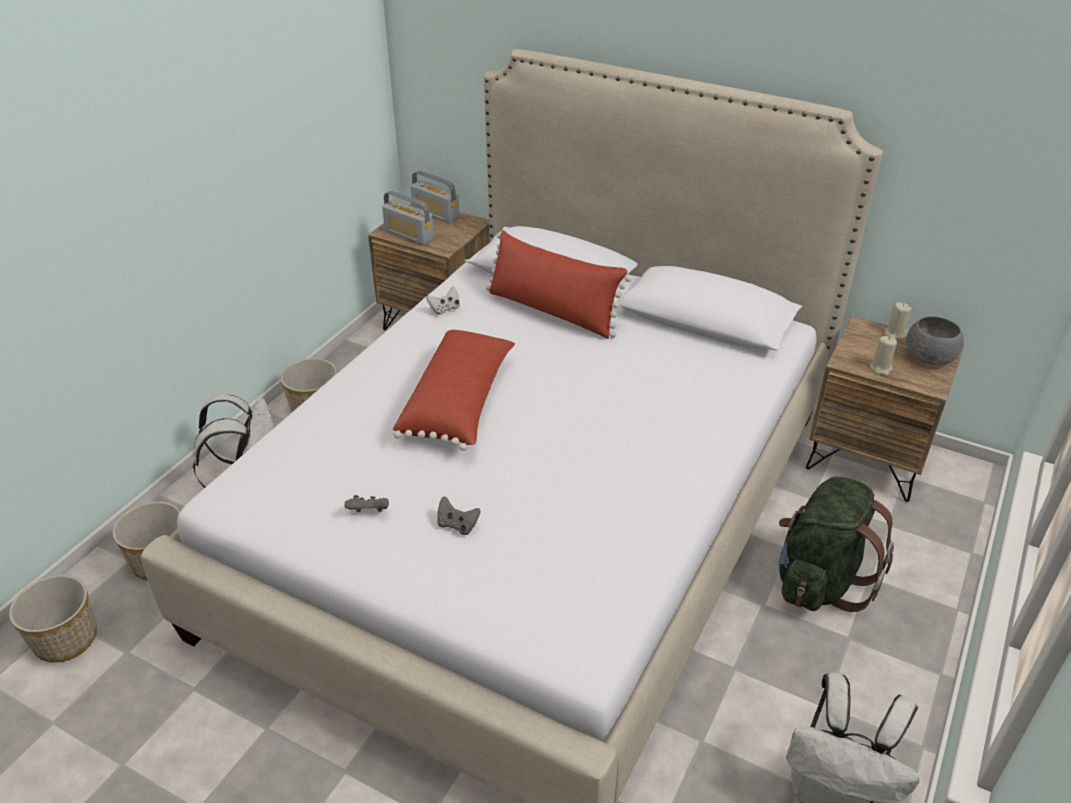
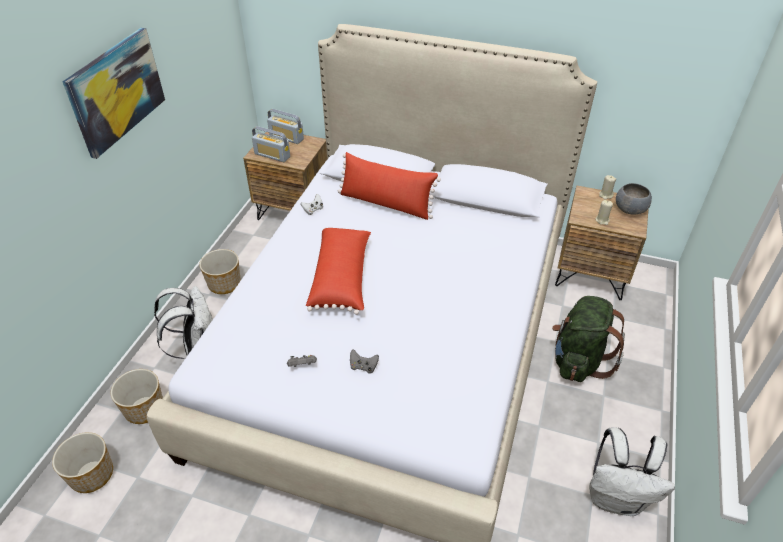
camera: 10 degrees left, 5 degrees up
none -> picture [63,28,165,159]

